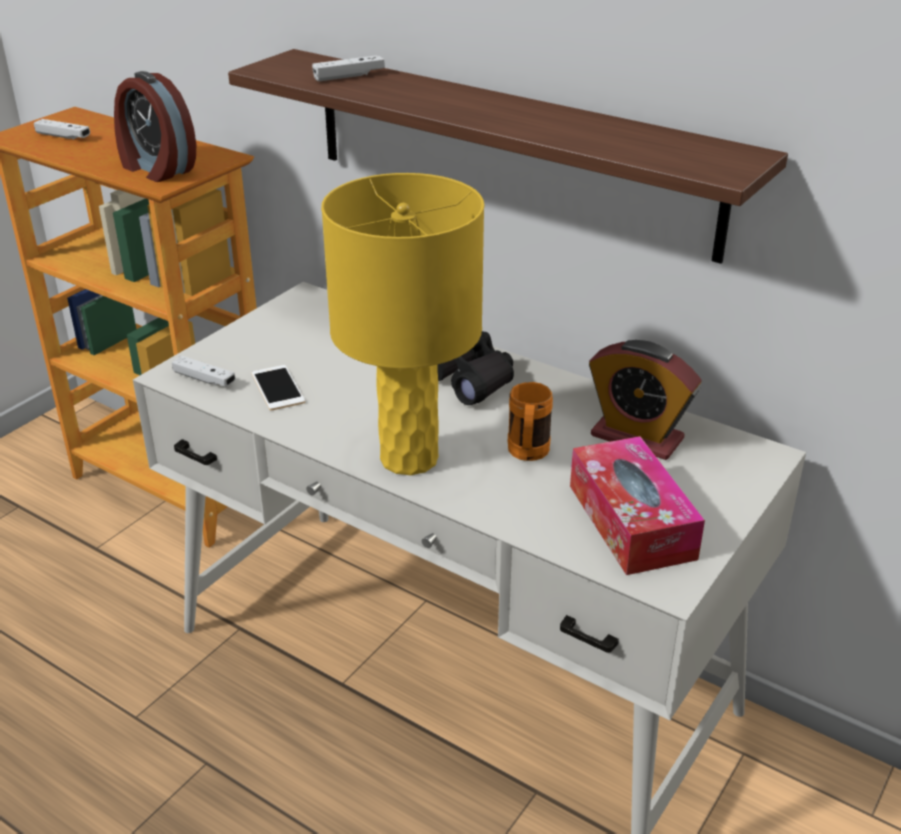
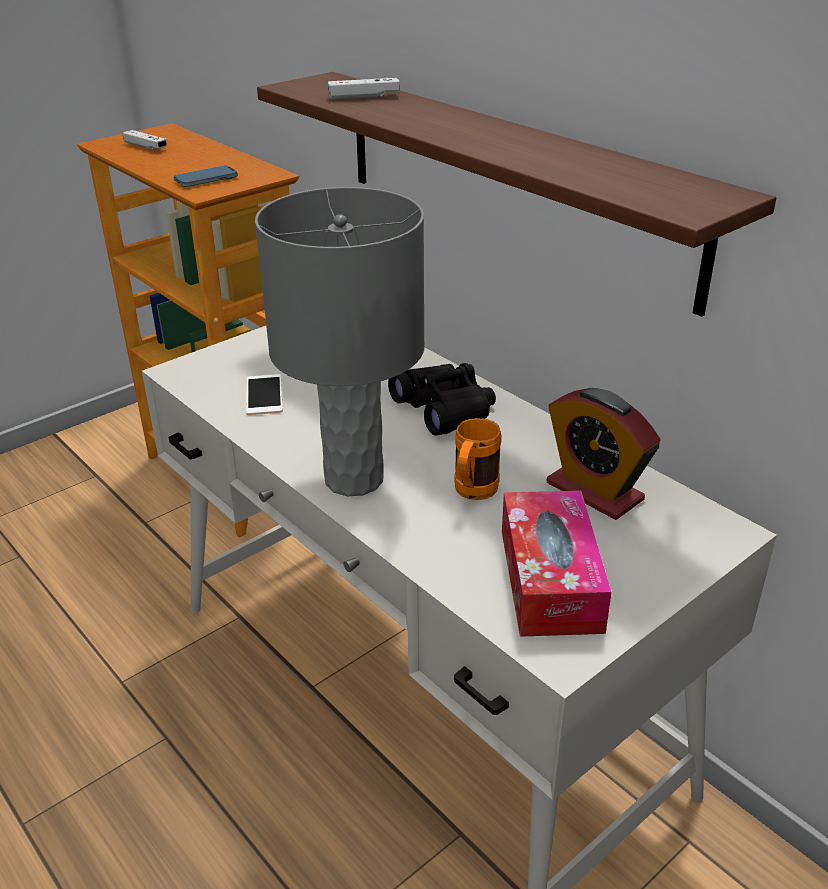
camera: 15 degrees right, 0 degrees up
alarm clock [114,71,196,182] -> phone [173,165,238,187]
white game controller [172,356,236,387] -> none
yellow table lamp [321,173,484,475] -> grey table lamp [255,187,425,496]

